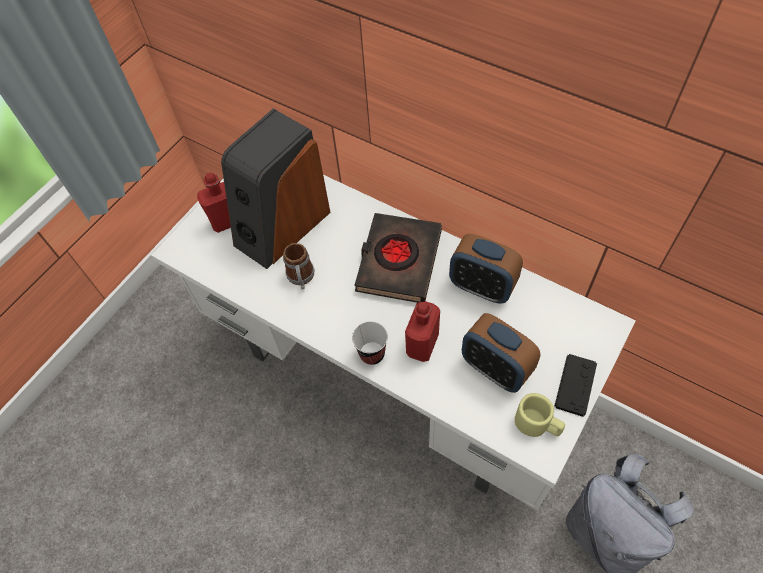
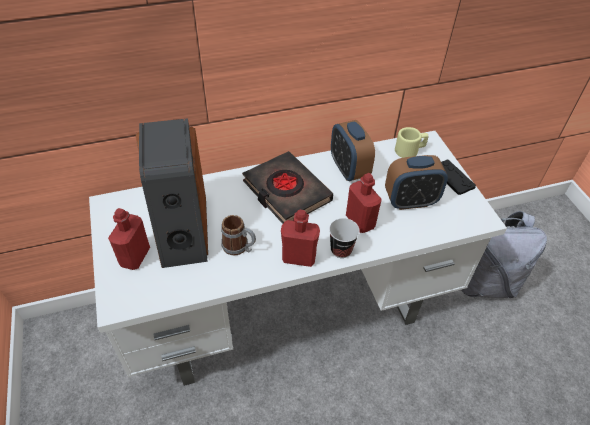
camera: 55 degrees left, 10 degrees down
alarm clock [449,234,523,304] -> alarm clock turned 90 degrees clockwise [331,120,375,181]
beige mug [515,393,565,437] -> beige mug moved to [395,127,428,158]
none -> red bottle [281,209,320,267]

